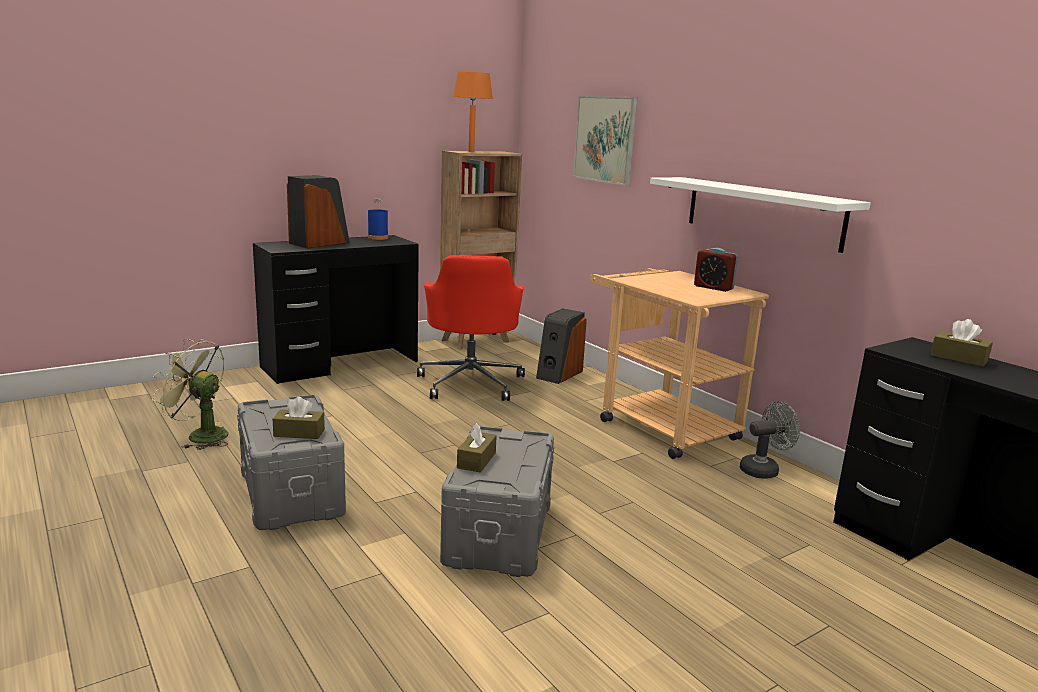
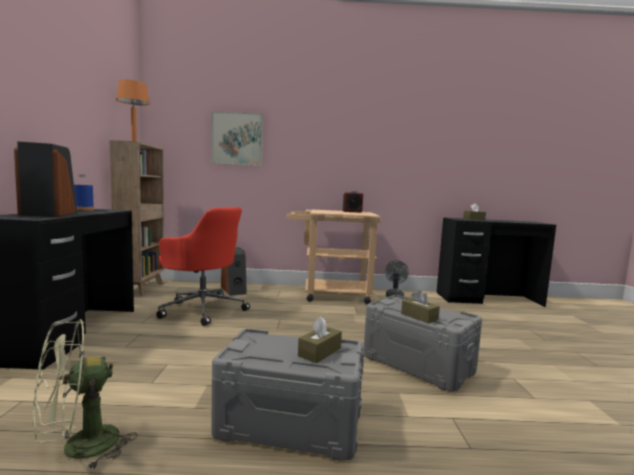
camera: 55 degrees left, 10 degrees down
white shelf [650,177,871,253] -> none

